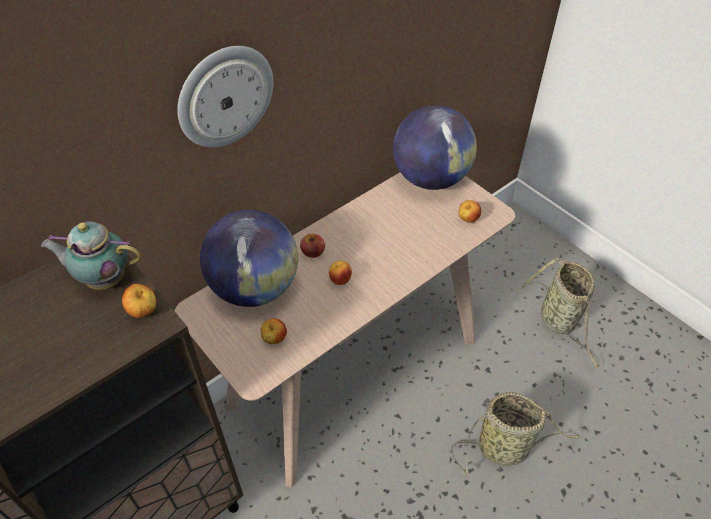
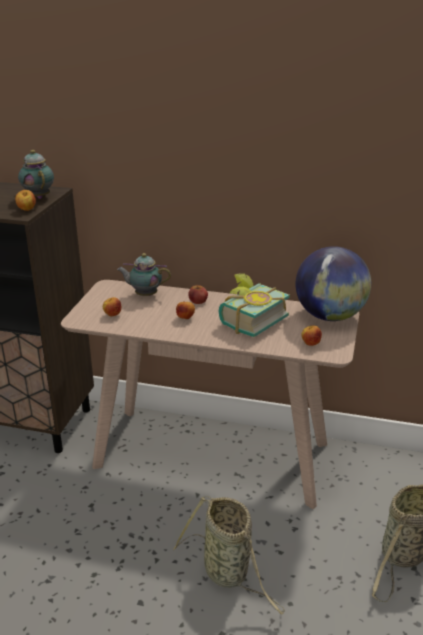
camera: 55 degrees right, 20 degrees down
wall clock [177,46,273,147] -> none
globe [200,210,298,307] -> teapot [117,253,171,296]
none -> book [218,273,290,337]

